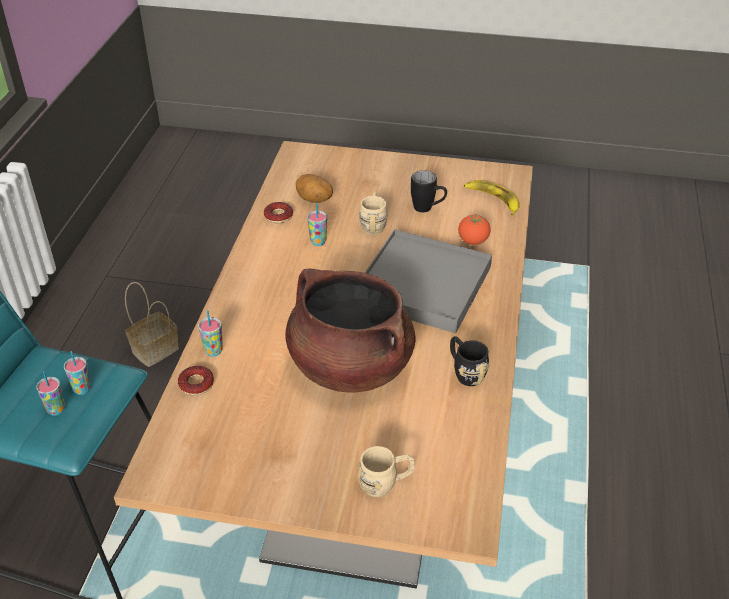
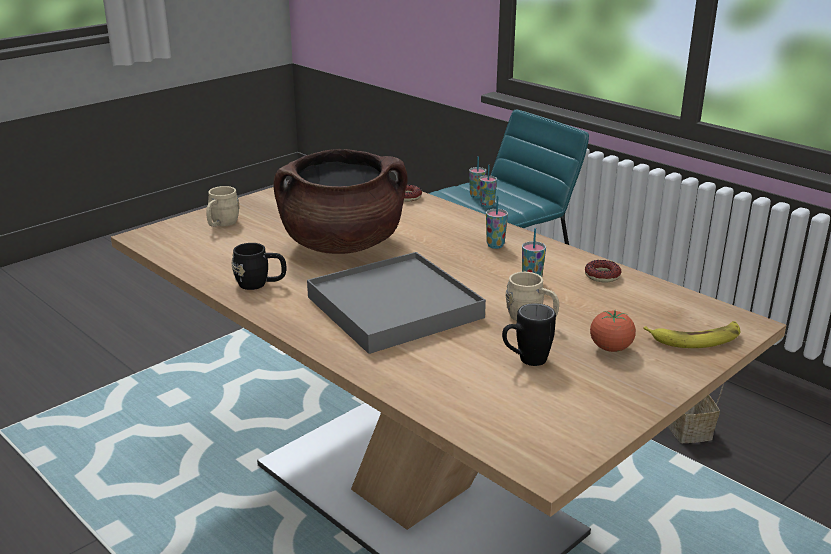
camera: 125 degrees right, 15 degrees down
cup [198,310,223,357] -> cup moved to [486,196,508,249]
potato [296,174,333,203] -> none
tomato [458,214,490,245] -> tomato moved to [590,310,636,352]
banana [464,180,520,216] -> banana moved to [643,321,740,348]

